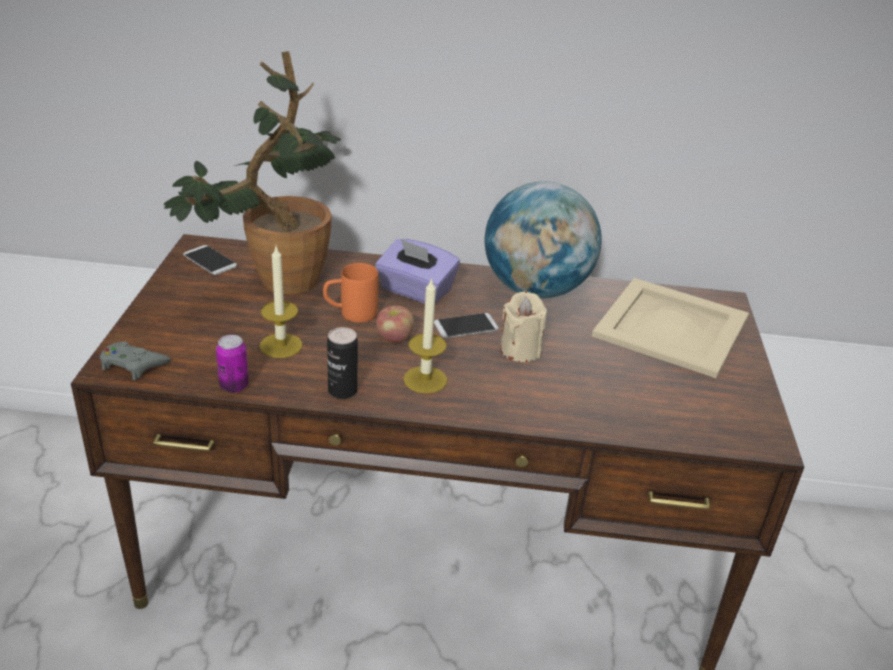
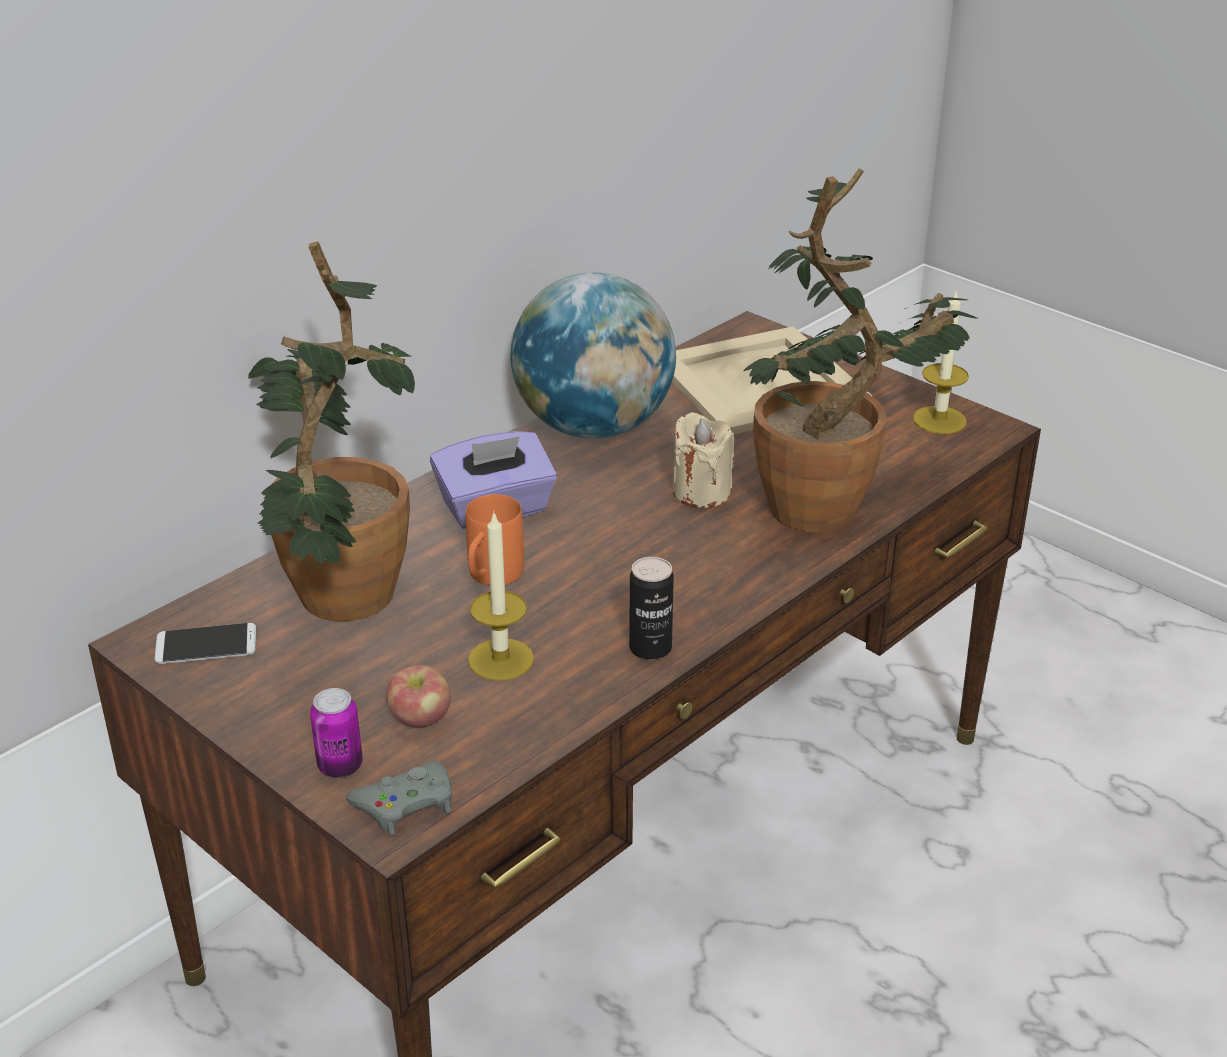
camera: 50 degrees left, 0 degrees up
can [216,335,249,393] -> can moved to [310,688,363,778]
apple [376,306,414,343] -> apple moved to [386,665,451,728]
candle [403,277,447,394] -> candle moved to [913,289,969,434]
phone [434,313,499,338] -> none
none -> potted plant [744,168,977,533]

